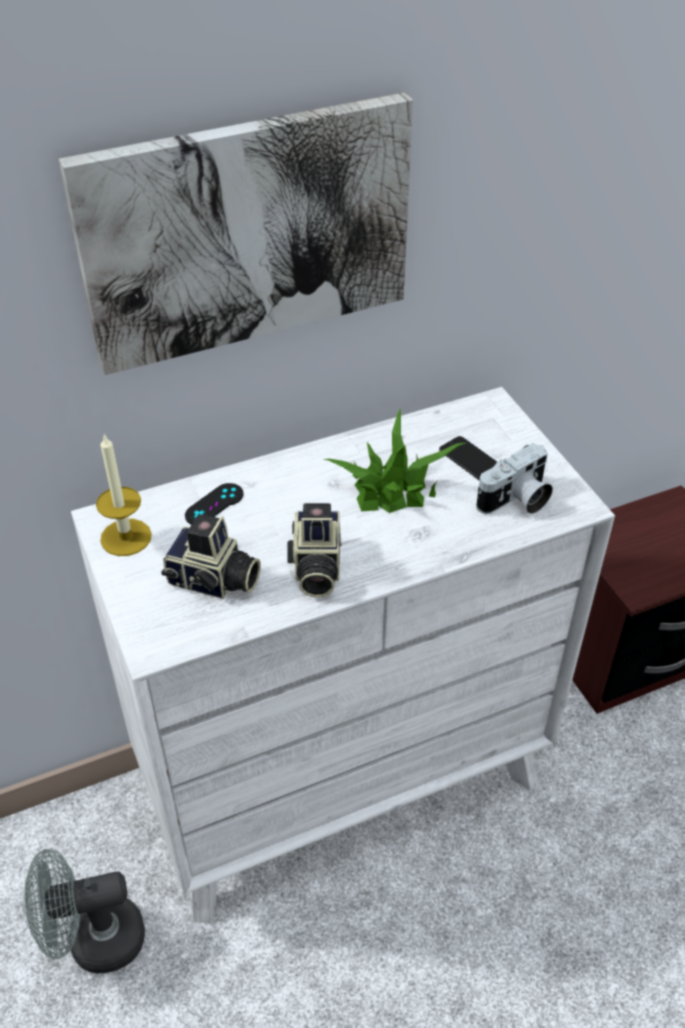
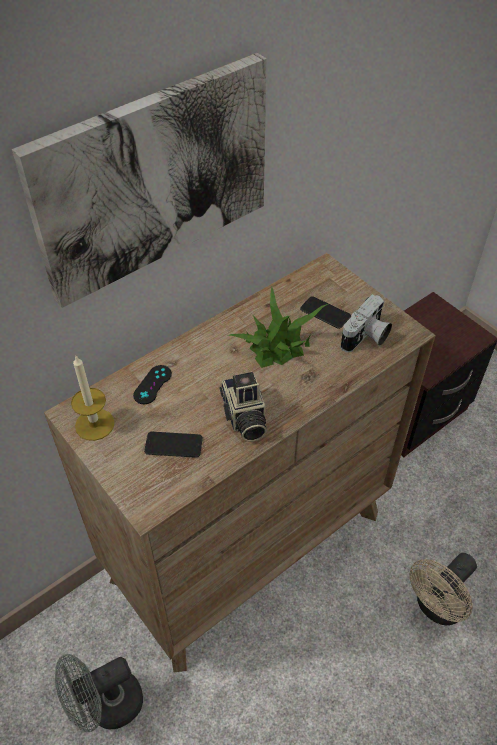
camera: 15 degrees left, 5 degrees up
white dresser [71,387,615,924] -> brown dresser [44,253,436,672]
camera [161,514,261,599] -> phone [144,432,203,458]
none -> beige fan [409,553,477,626]

